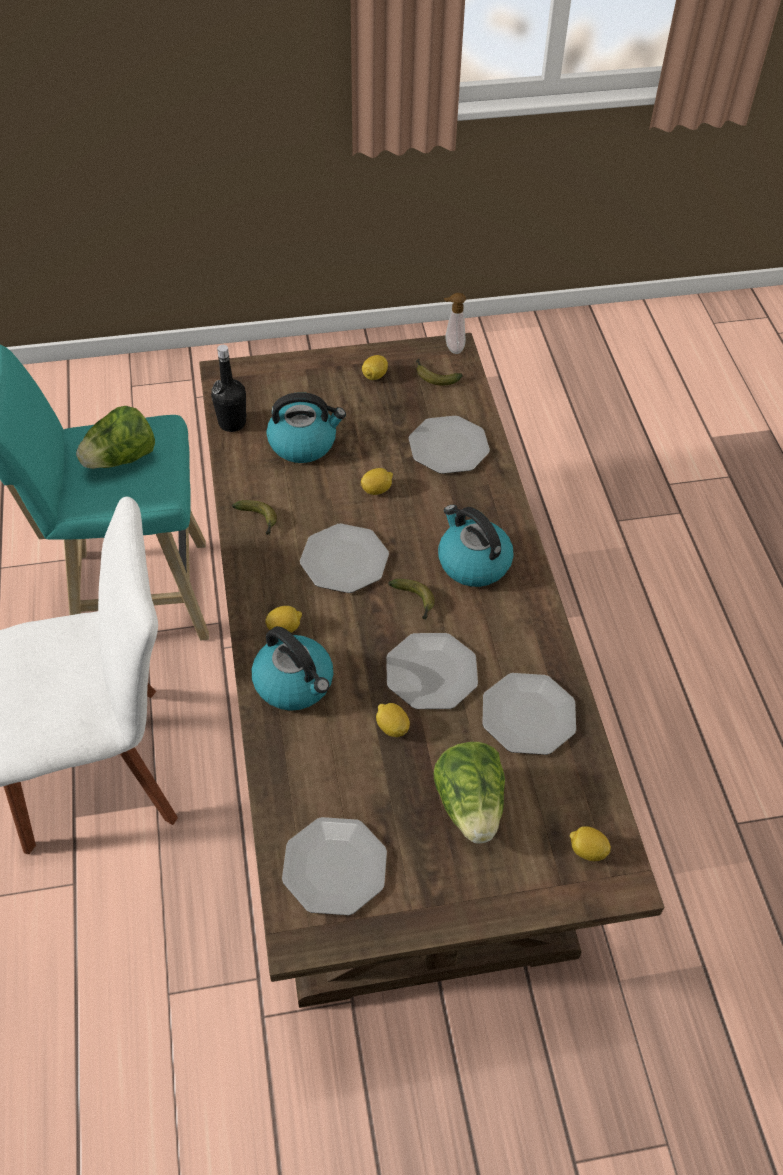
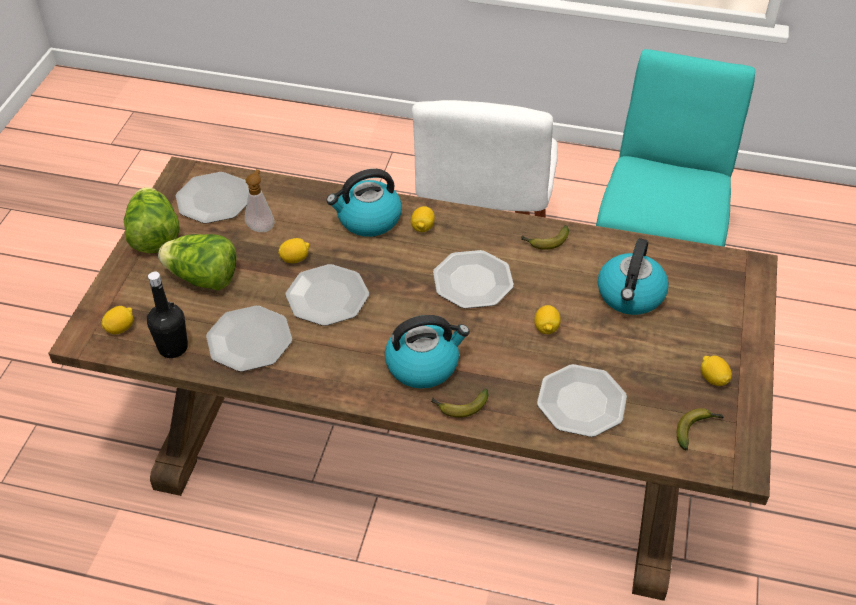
camera: 115 degrees right, 5 degrees down
lettuce [76,406,155,469] -> lettuce moved to [124,187,180,253]
black bottle [211,345,246,432] -> black bottle moved to [147,272,188,358]
banana [388,579,435,620] -> banana moved to [430,389,488,417]
soap dispenser [444,293,466,354] -> soap dispenser moved to [245,169,274,232]

